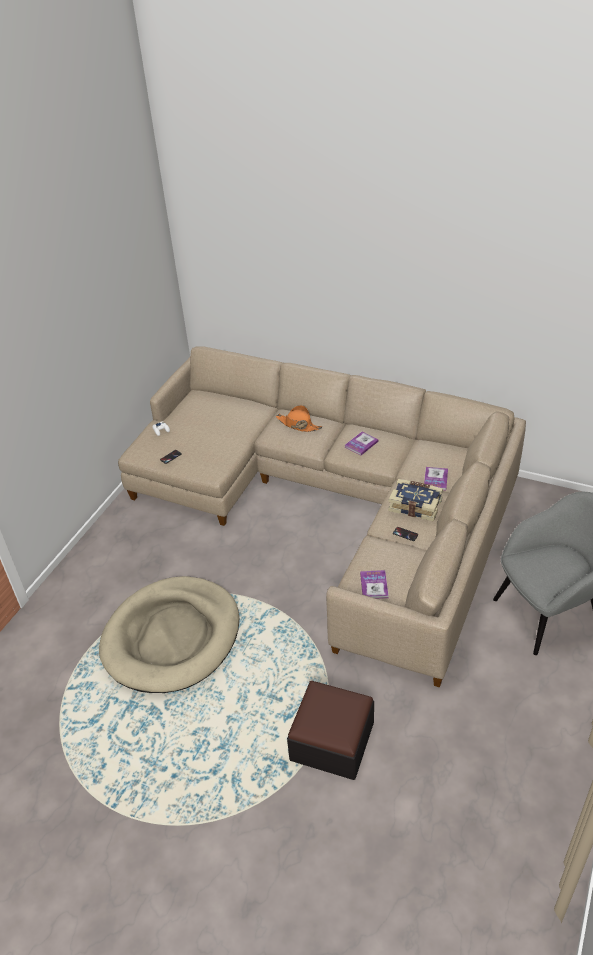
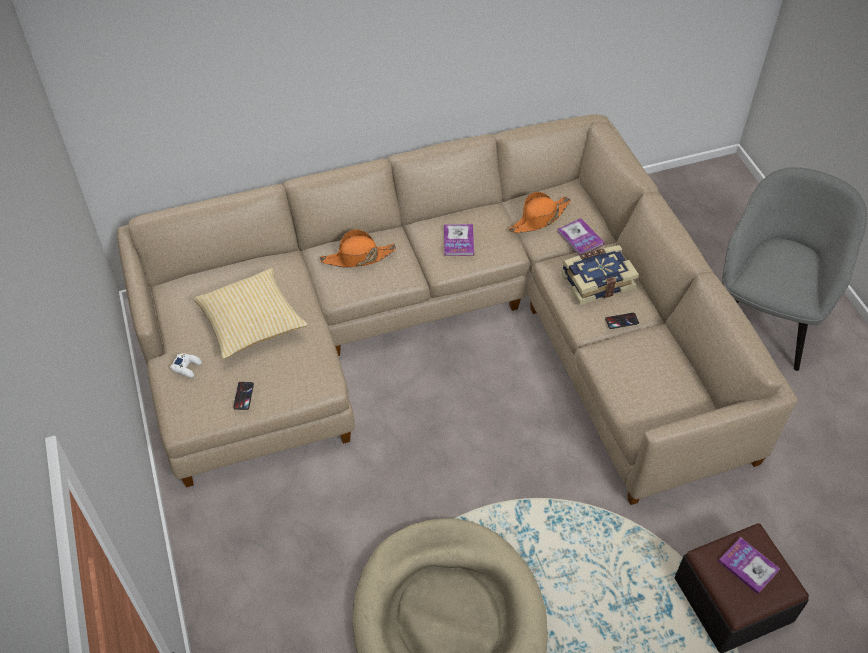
camera: 45 degrees left, 10 degrees up
book [360,570,389,599] -> book moved to [718,537,780,594]
none -> pillow [194,268,308,359]
none -> orange hat [509,192,571,233]

